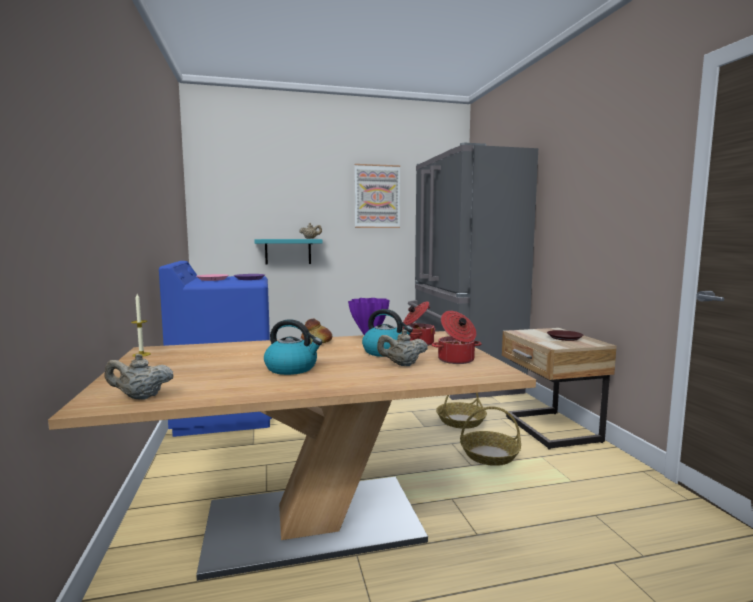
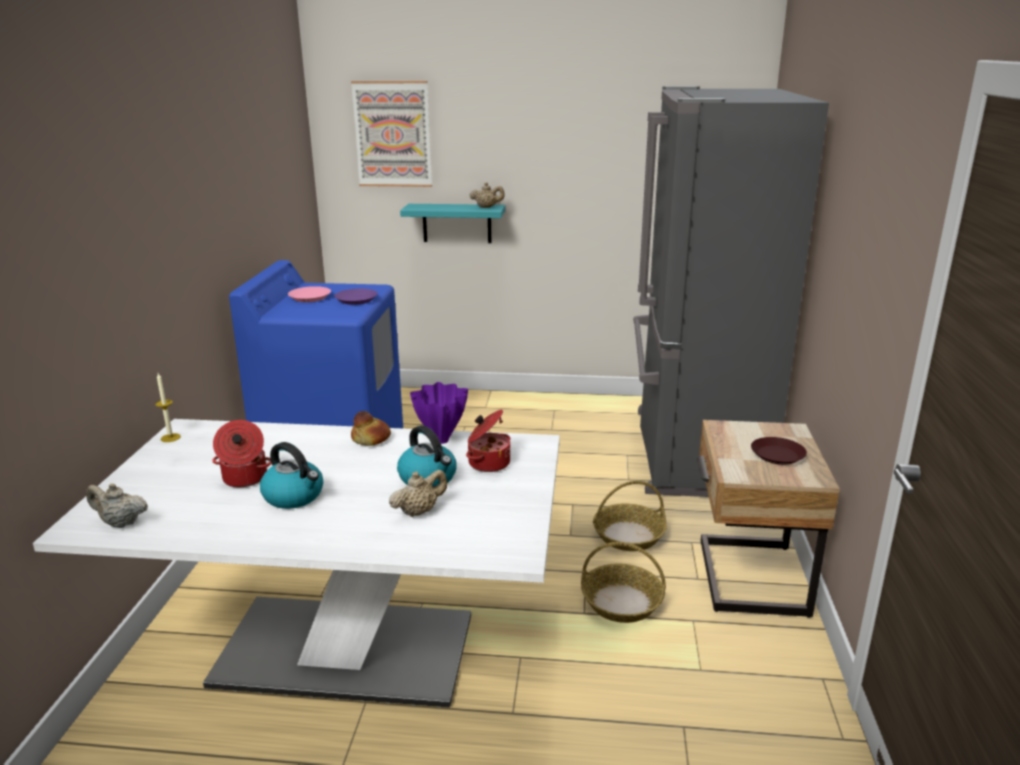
camera: 20 degrees right, 15 degrees up
brown dining table [48,331,536,581] -> white dining table [33,419,560,708]
picture [355,164,400,228] -> picture moved to [351,81,432,187]
beige teapot [377,330,428,366] -> beige teapot turned 135 degrees clockwise [389,470,448,517]
cooking pot [432,311,481,364] -> cooking pot moved to [212,420,272,487]

